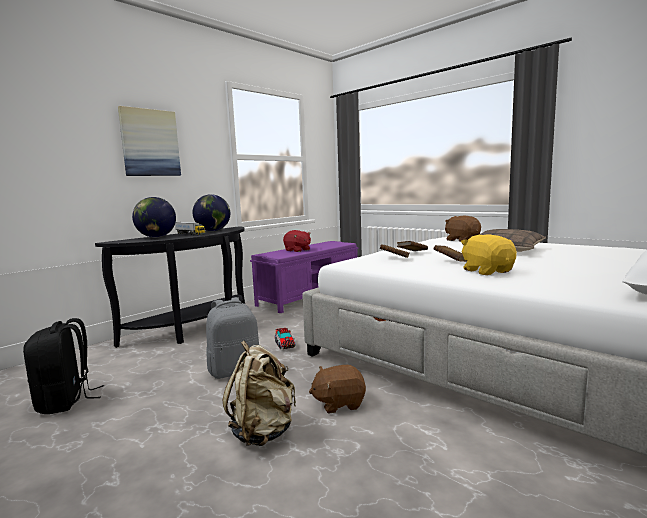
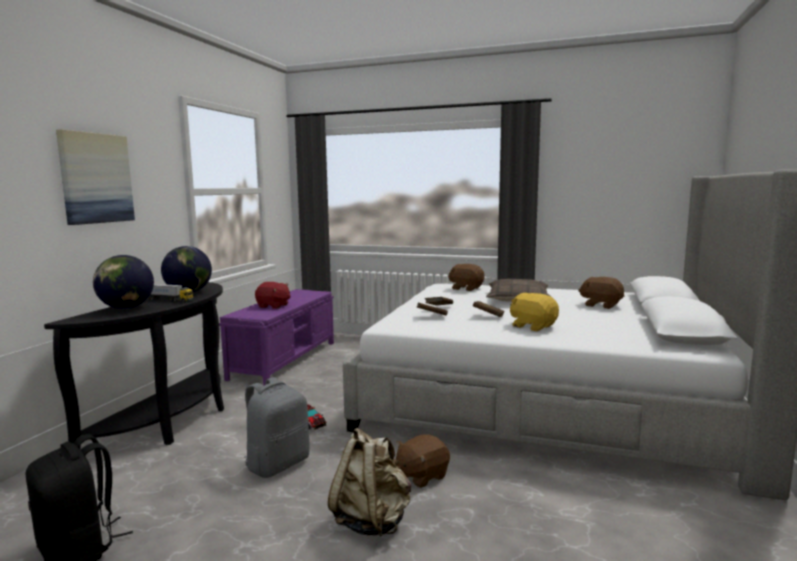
camera: 25 degrees left, 0 degrees up
none -> brown plush toy [578,277,624,309]

